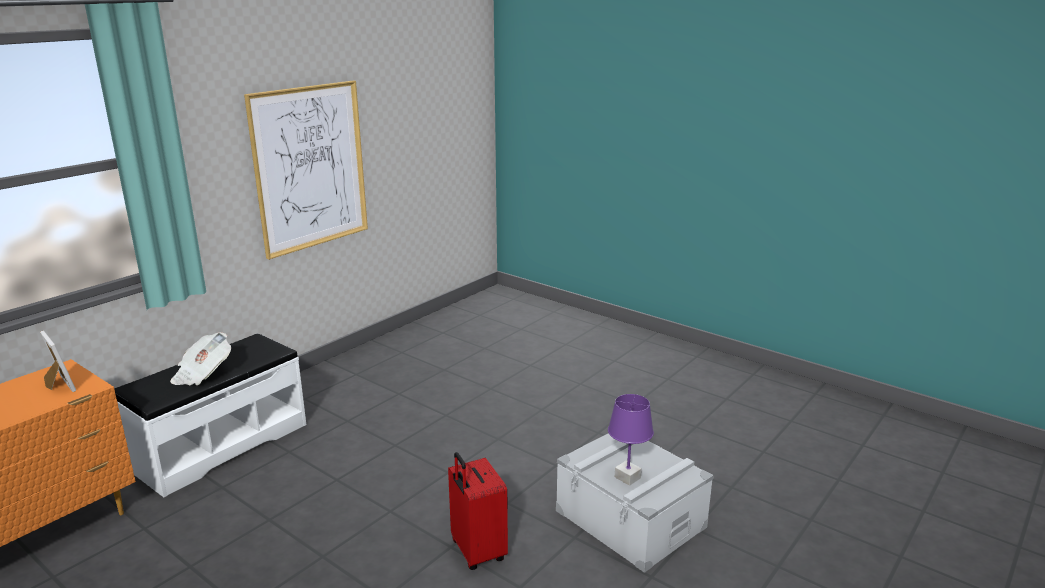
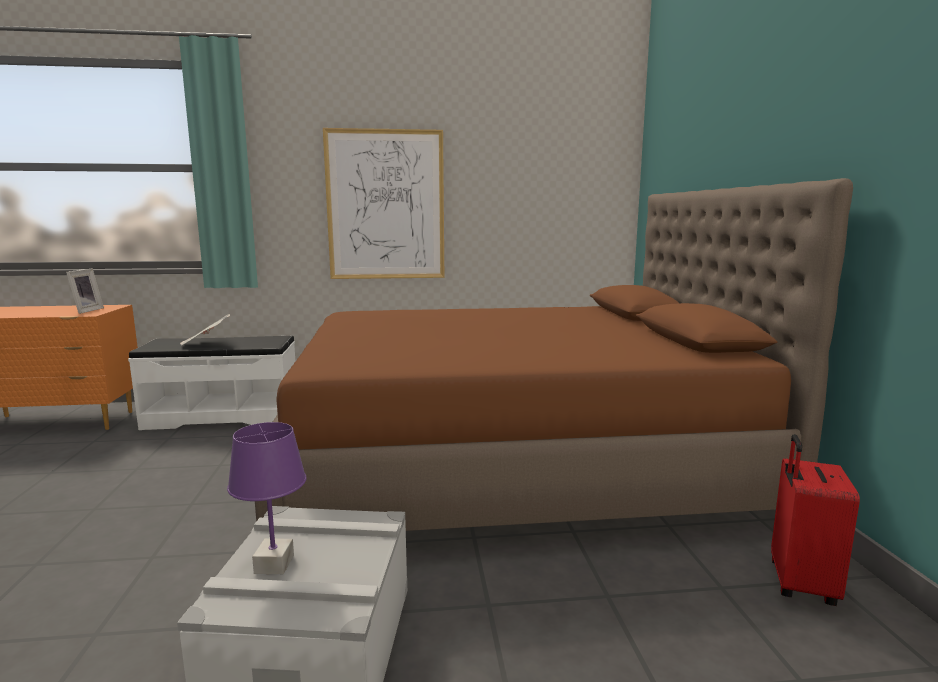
camera: 45 degrees right, 10 degrees down
red suitcase [448,452,508,570] -> red suitcase moved to [771,434,860,606]
none -> brown bed [255,178,853,531]

